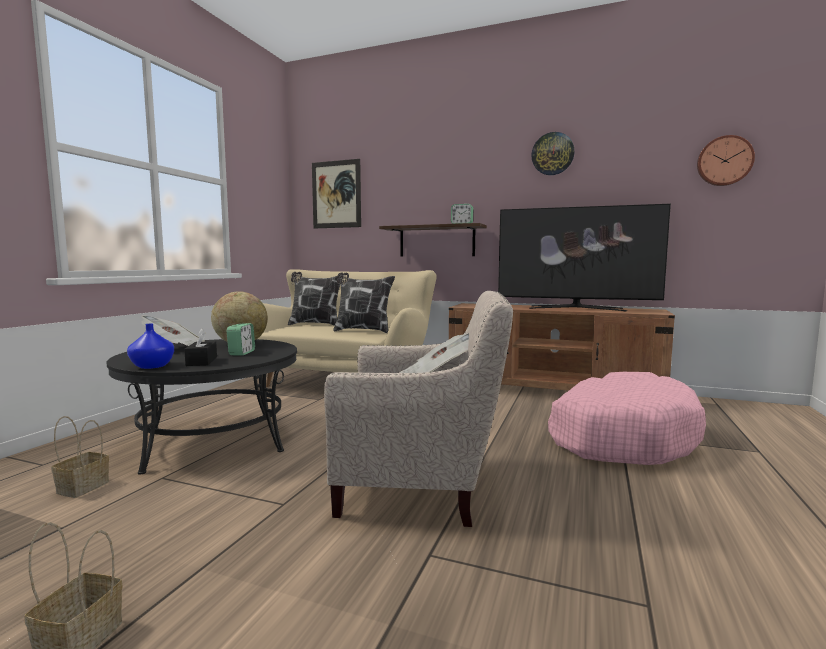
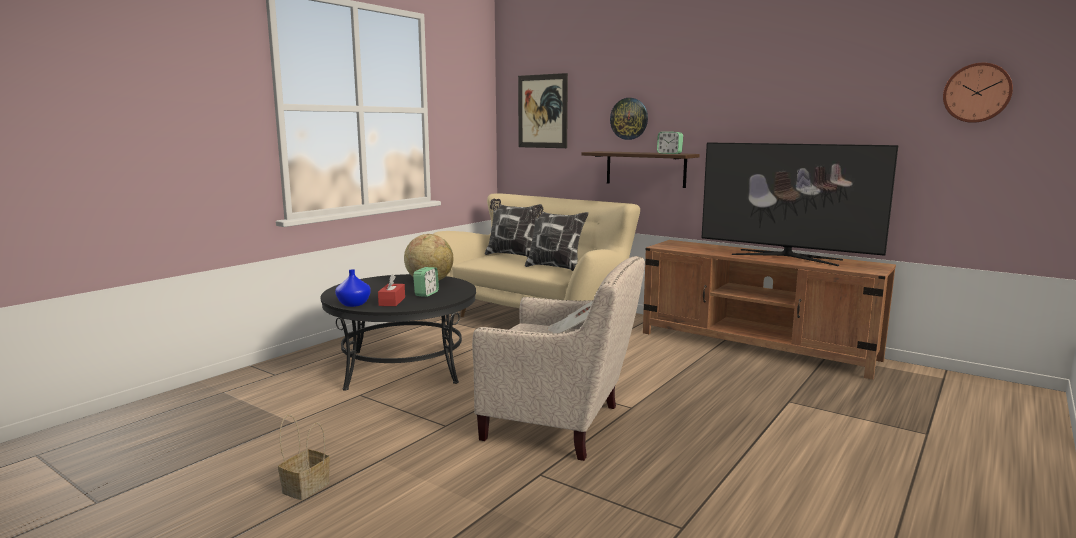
camera: 15 degrees right, 5 degrees up
basket [51,416,109,498] -> none
newspaper [141,315,205,346] -> none
black tissue box [184,328,217,366] -> red tissue box [378,274,405,306]
wall clock [531,132,574,175] -> wall clock moved to [610,98,648,140]
pink dog bed [548,372,706,465] -> none

